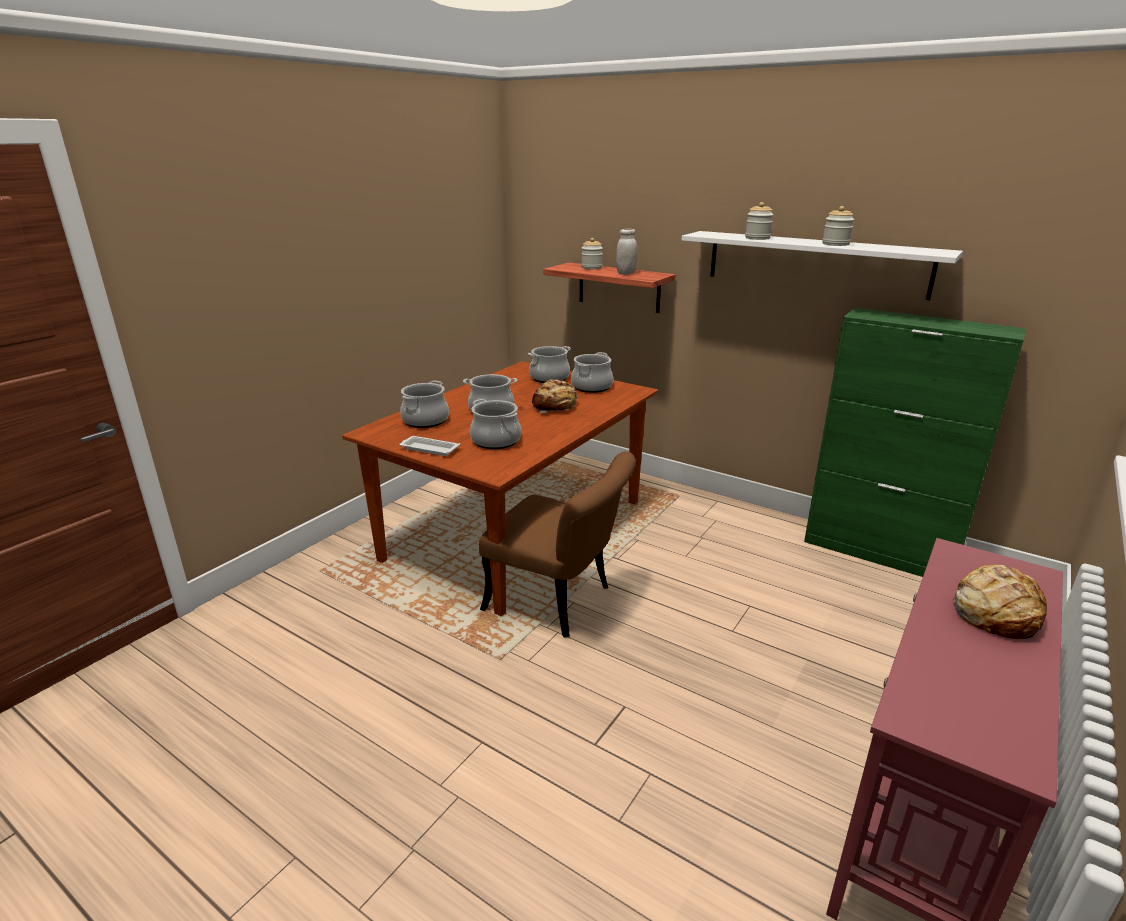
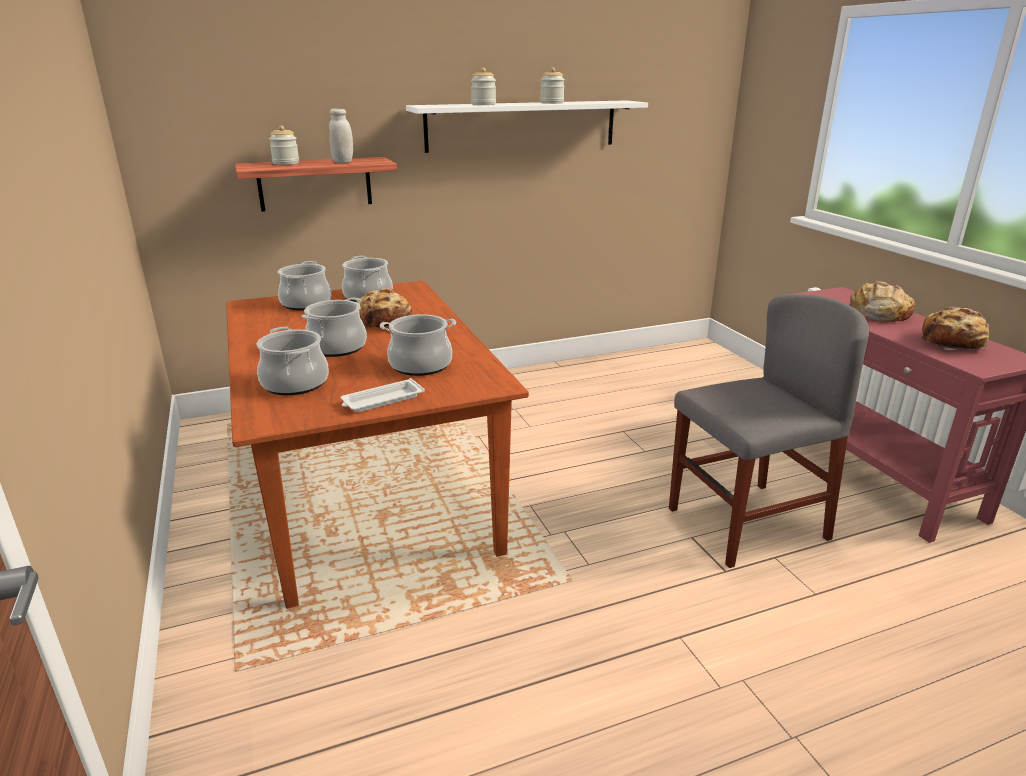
camera: 55 degrees left, 0 degrees up
brown chair [479,451,636,638] -> none
green cabinet [804,308,1027,577] -> none
none -> grey chair [669,294,869,568]
none -> bread [921,306,990,350]

